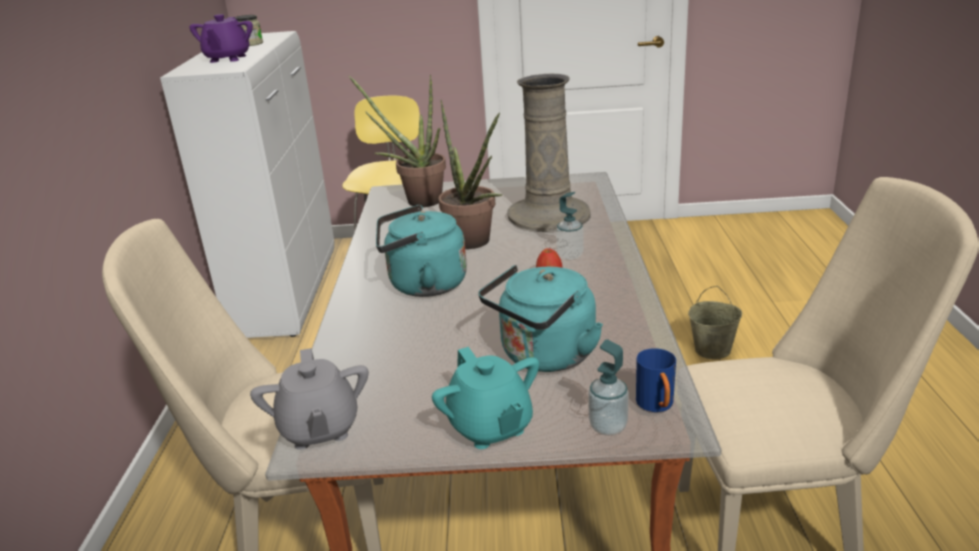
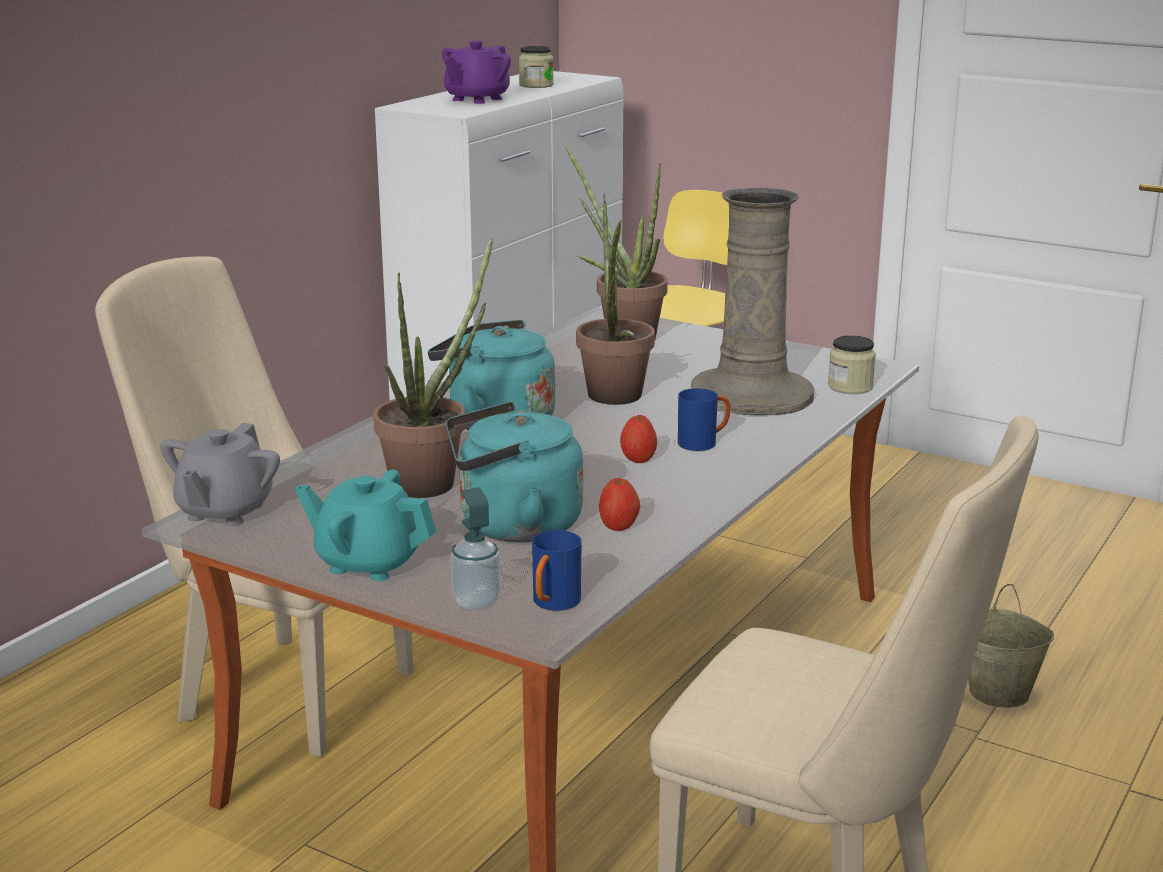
camera: 30 degrees right, 5 degrees down
turquoise teapot [432,347,539,449] -> turquoise teapot turned 105 degrees clockwise [295,470,436,581]
soap dispenser [556,192,584,260] -> blue mug [678,388,730,451]
none -> potted plant [373,235,493,498]
none -> apple [599,478,640,531]
none -> jar [828,335,876,394]

